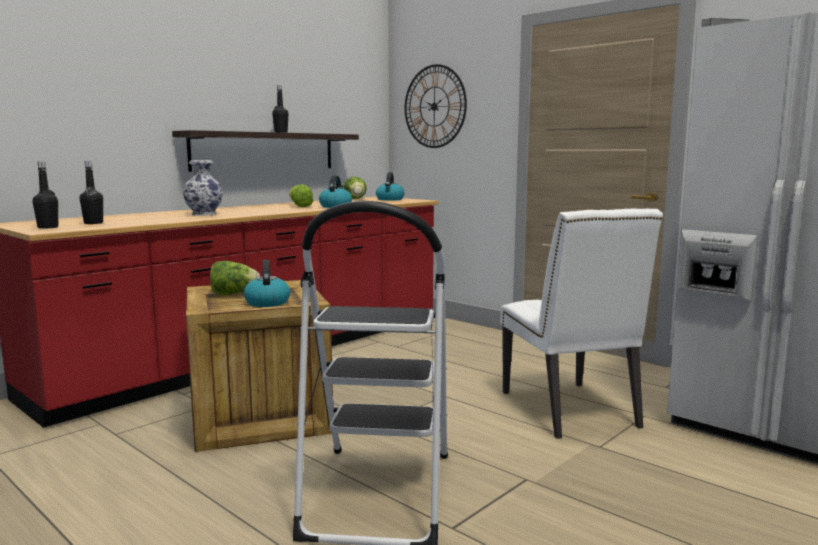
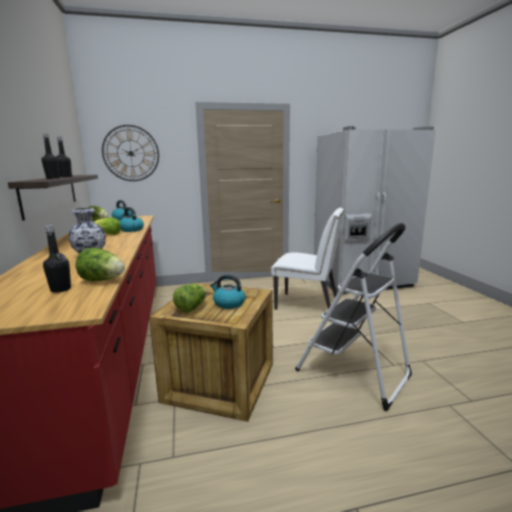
camera: 55 degrees left, 5 degrees up
black bottle [32,162,58,229] -> black bottle moved to [41,134,60,179]
none -> lettuce [76,248,125,281]

